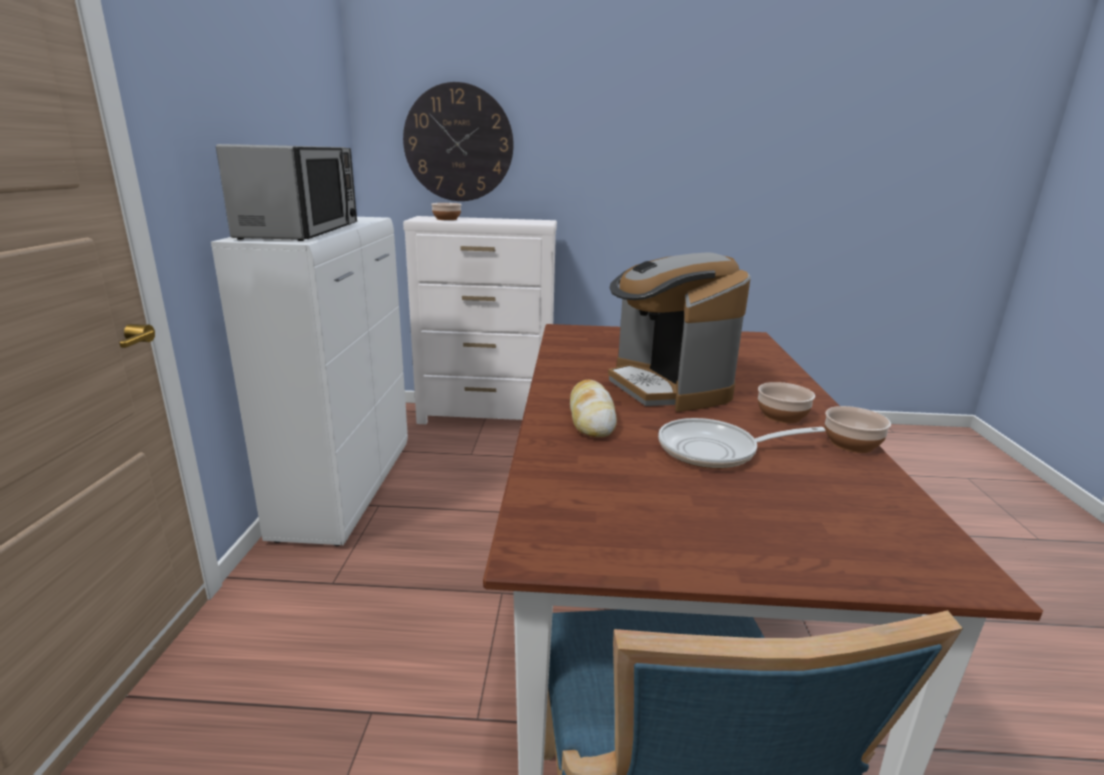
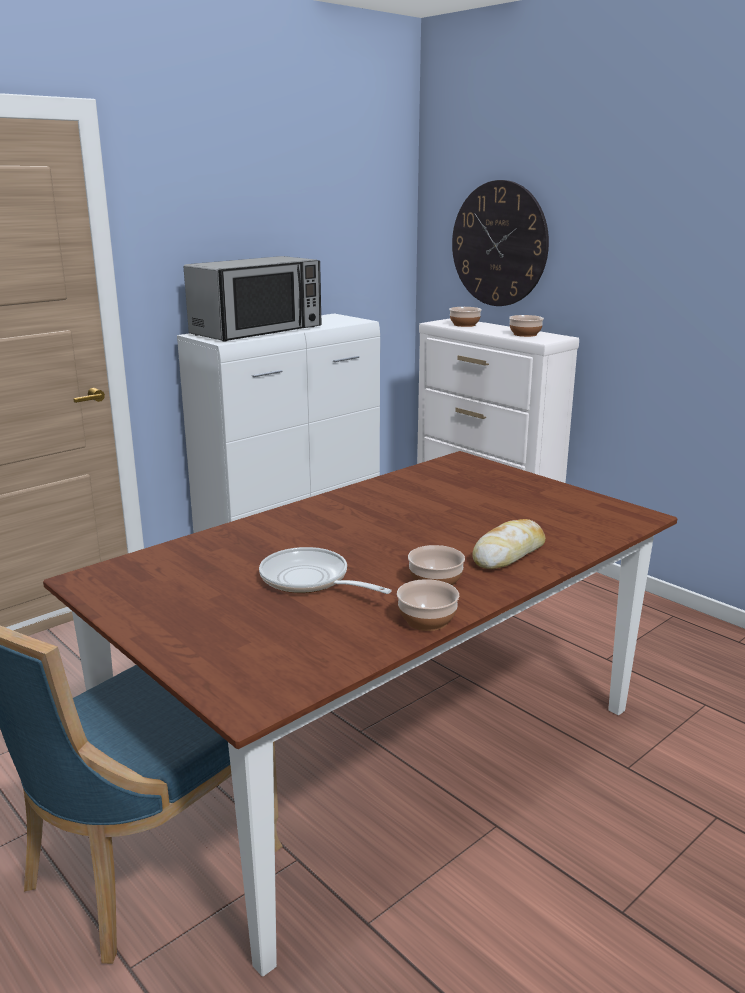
camera: 45 degrees right, 0 degrees up
bread [570,380,617,438] -> bread moved to [472,519,546,570]
coffee machine [608,253,751,412] -> none
none -> bowl [509,315,544,337]

